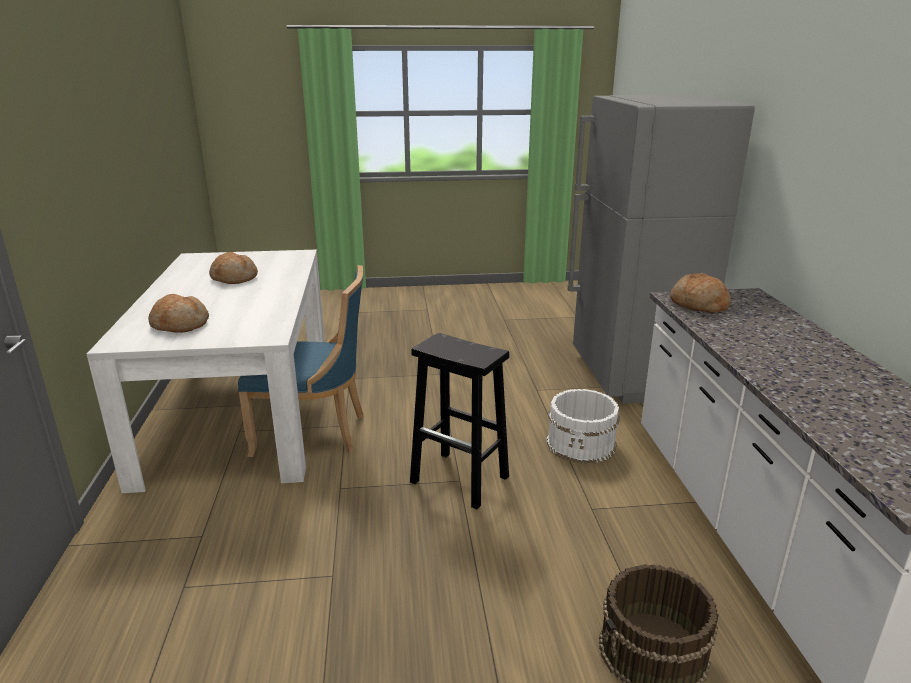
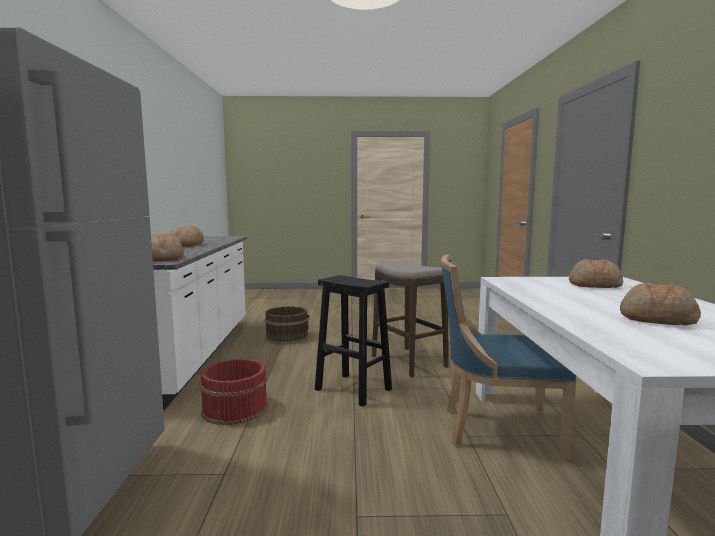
camera: 175 degrees left, 15 degrees down
white bucket [546,389,620,464] -> red bucket [200,359,268,425]
none -> bread [169,226,204,246]
none -> stool [372,261,449,377]

